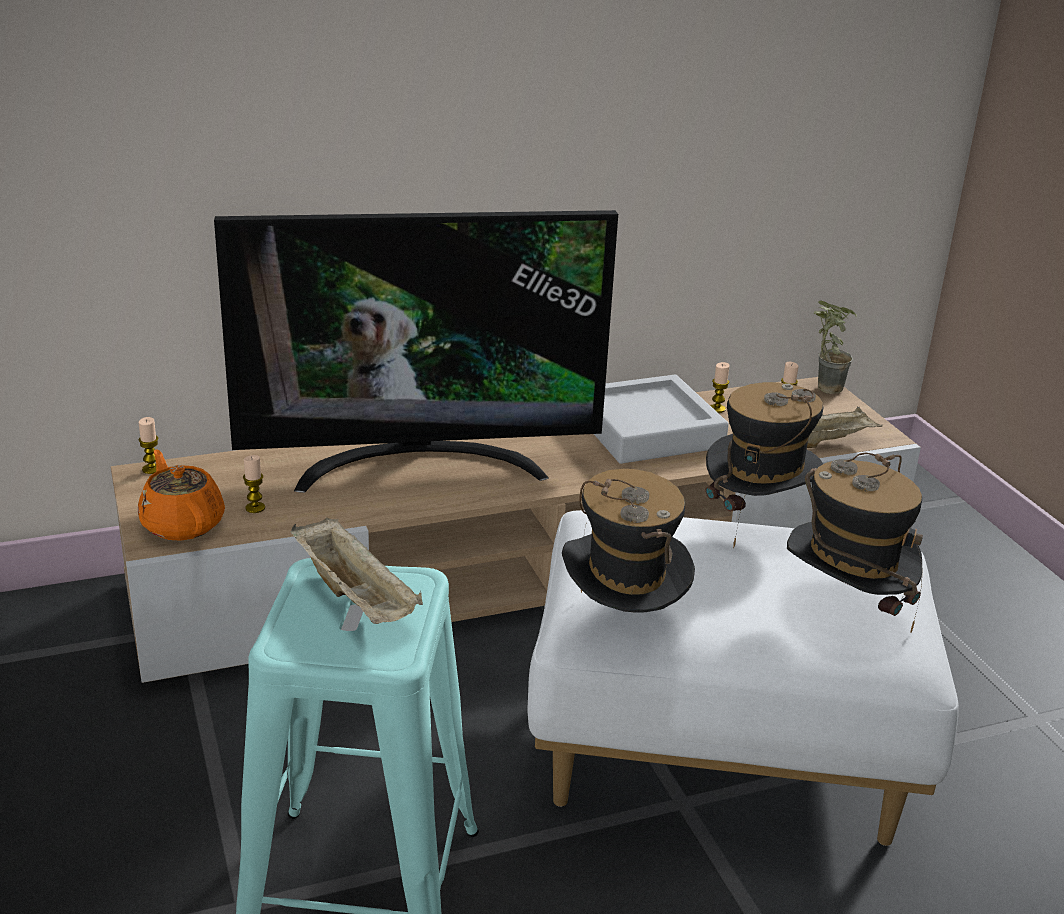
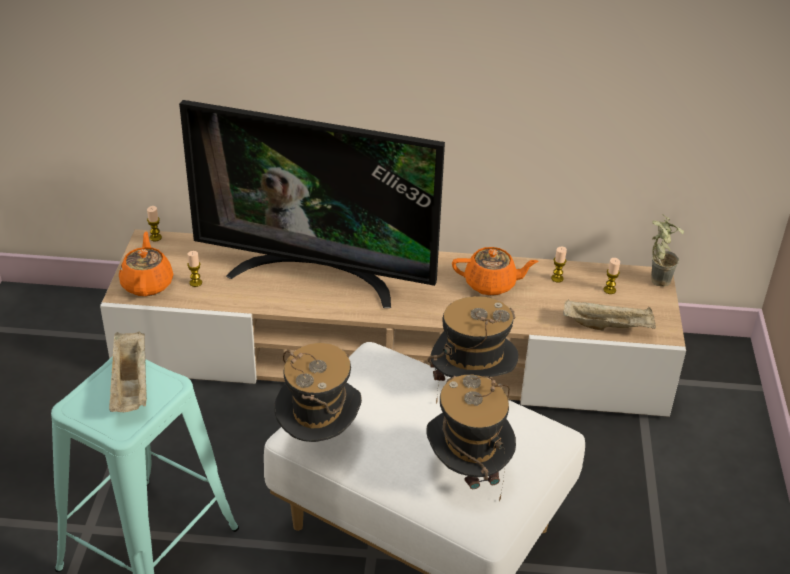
camera: 25 degrees right, 10 degrees up
grey tray [594,375,729,464] -> orange teapot [452,247,538,296]

